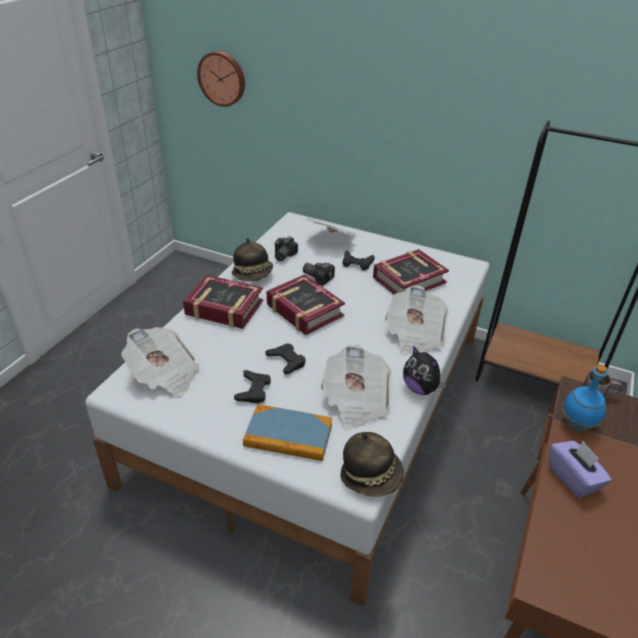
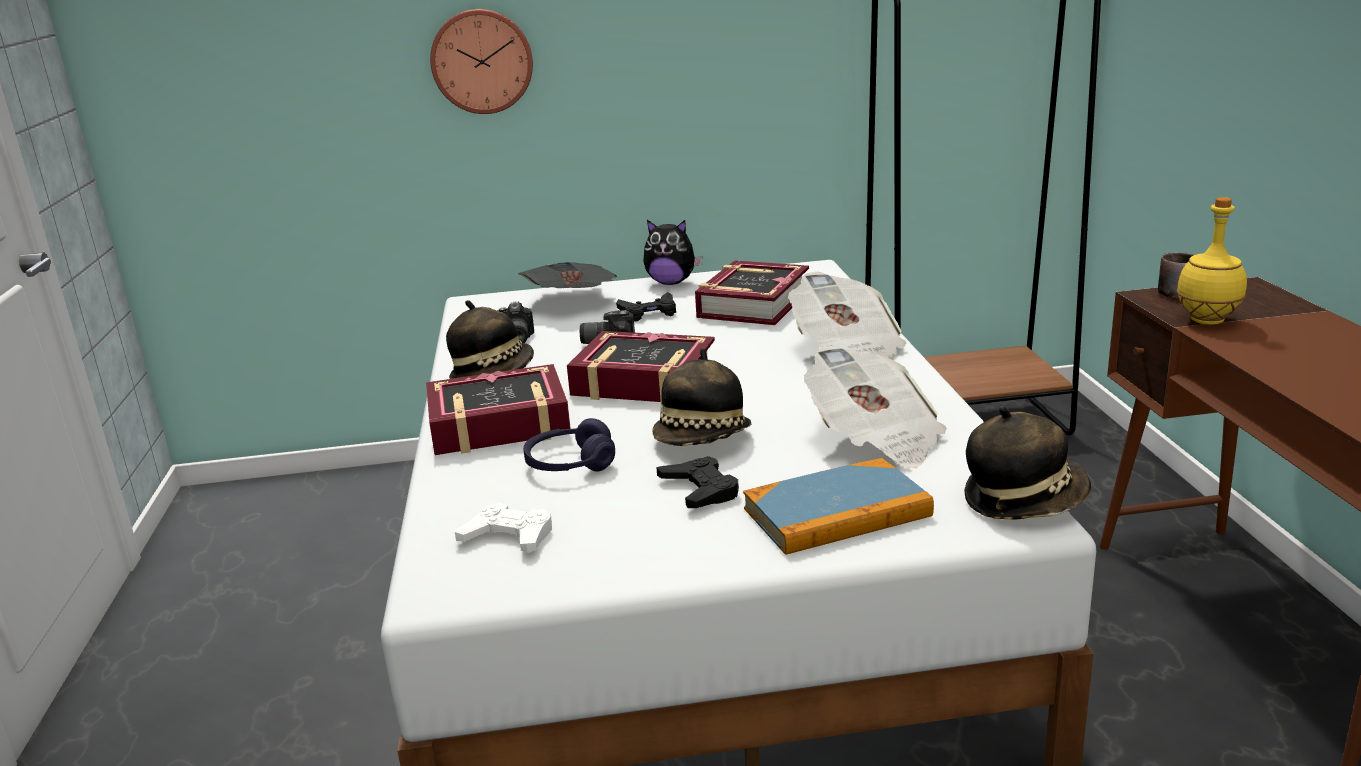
camera: 30 degrees left, 15 degrees down
newspaper [121,327,200,397] -> white game controller [455,503,552,553]
wall clock [197,51,245,107] -> wall clock moved to [430,9,533,114]
black game controller [266,343,306,374] -> hat [652,348,751,446]
plush toy [403,346,447,395] -> plush toy moved to [643,220,703,285]
purple tissue box [549,440,612,498] -> none
blue bottle [562,365,608,431] -> yellow bottle [1176,197,1247,325]
none -> purple headphones [523,418,615,472]

